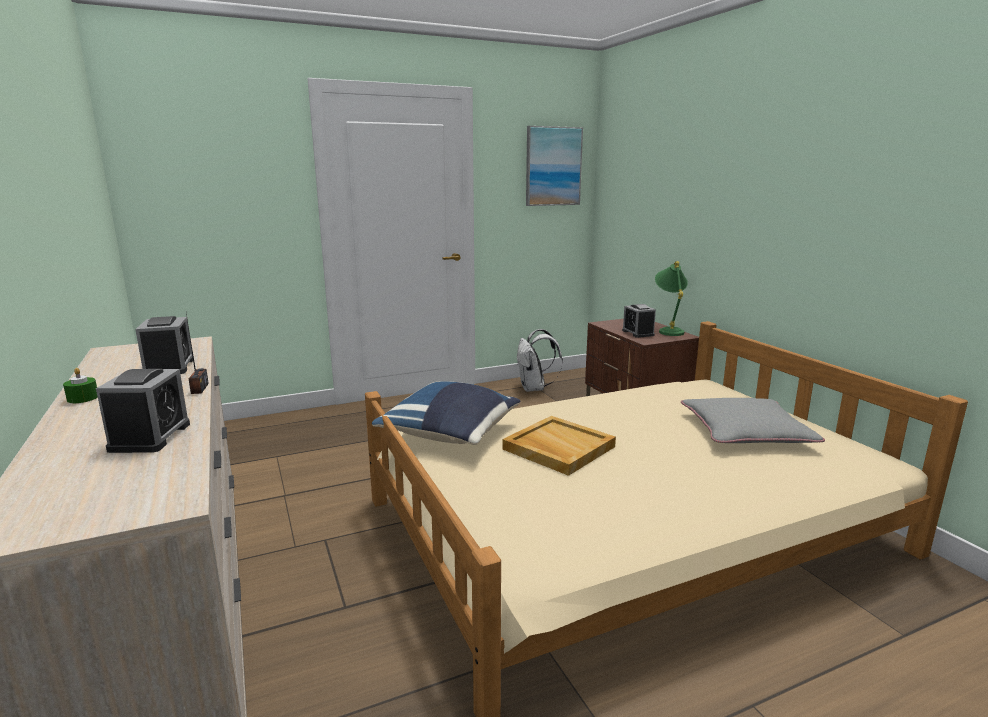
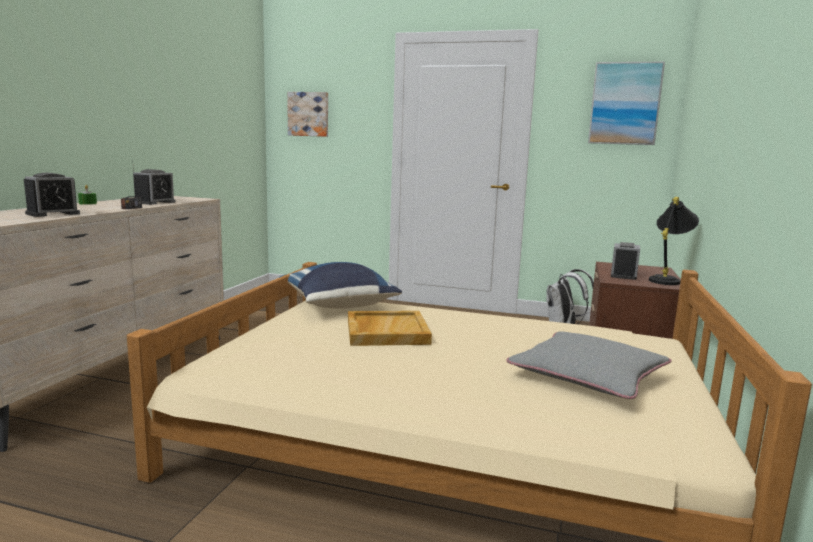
camera: 40 degrees right, 5 degrees down
green table lamp [655,261,688,336] -> black table lamp [649,197,699,285]
none -> picture [287,92,328,137]

